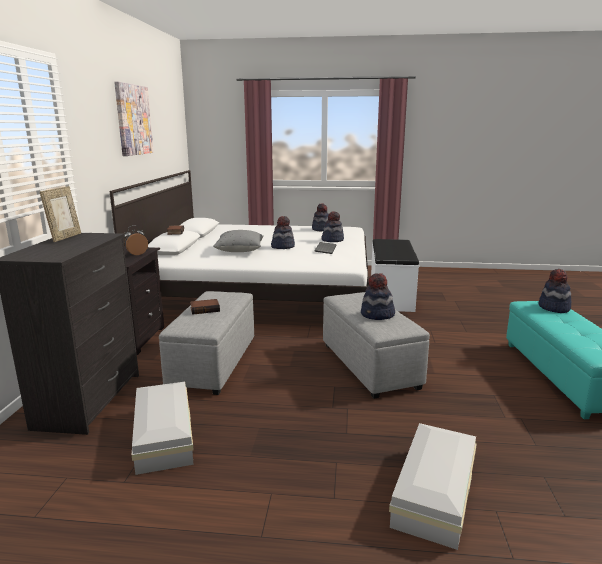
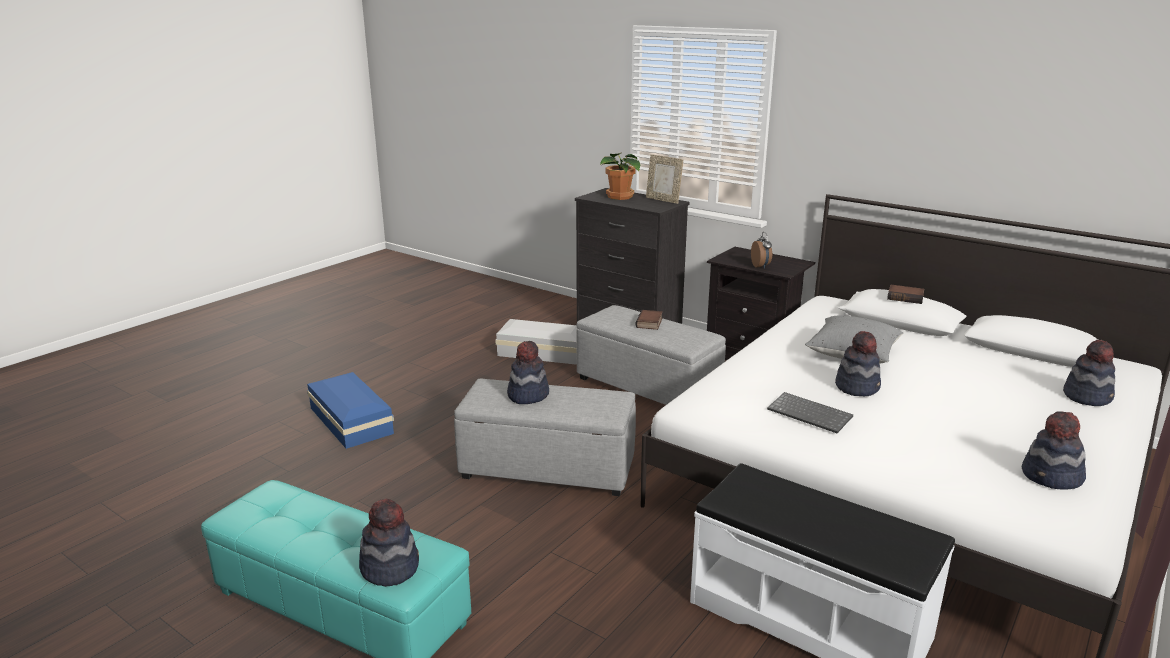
camera: 120 degrees right, 5 degrees up
picture [114,82,154,156] -> none
hat [321,211,344,242] -> hat moved to [1063,340,1115,406]
white storage box [389,423,477,550] -> blue storage box [307,372,394,449]
none -> potted plant [600,153,640,200]

